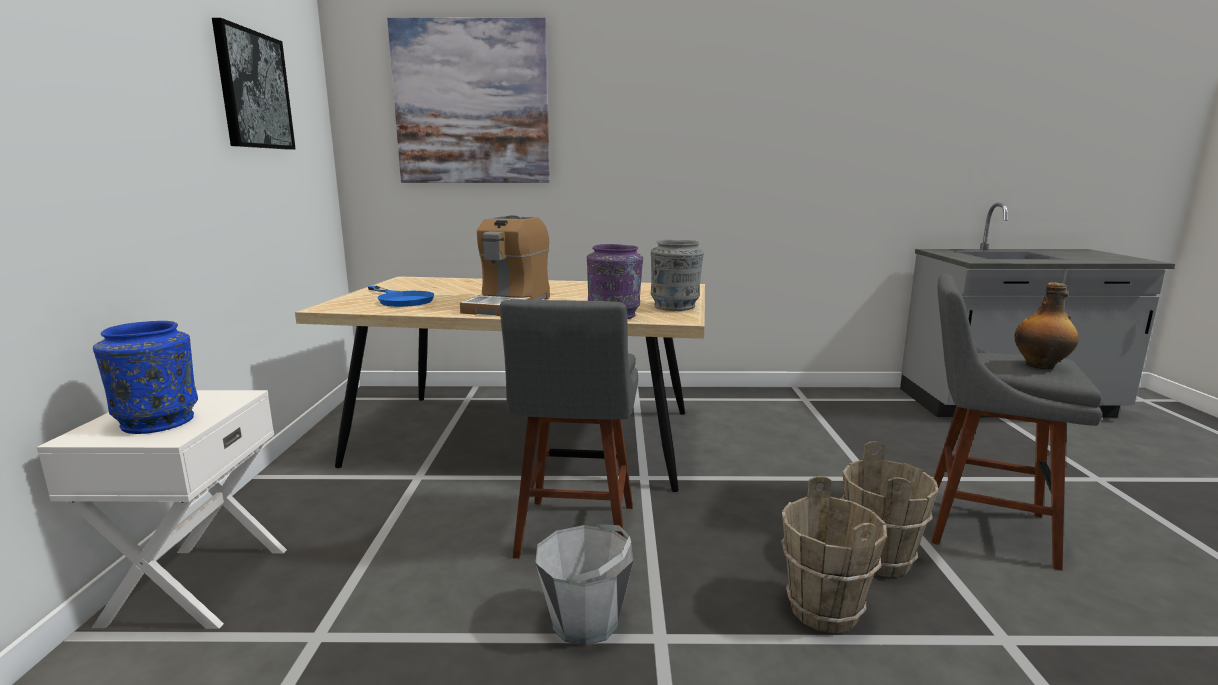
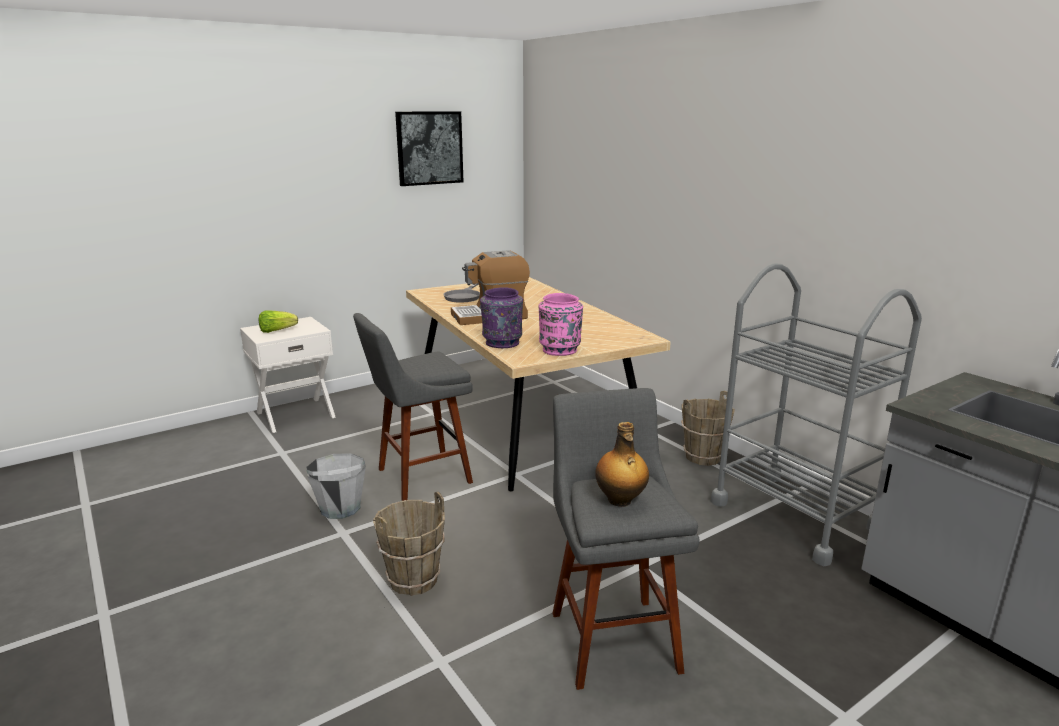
camera: 55 degrees right, 5 degrees up
blue vase [93,321,198,434] -> lettuce [259,310,298,333]
blue frying pan [368,286,434,307] -> grey frying pan [443,283,480,302]
picture [387,17,550,183] -> none
grey vase [651,240,704,311] -> pink vase [539,293,583,356]
brown bucket [841,441,939,577] -> brown bucket moved to [681,391,735,466]
none -> grey cart [711,264,922,566]

